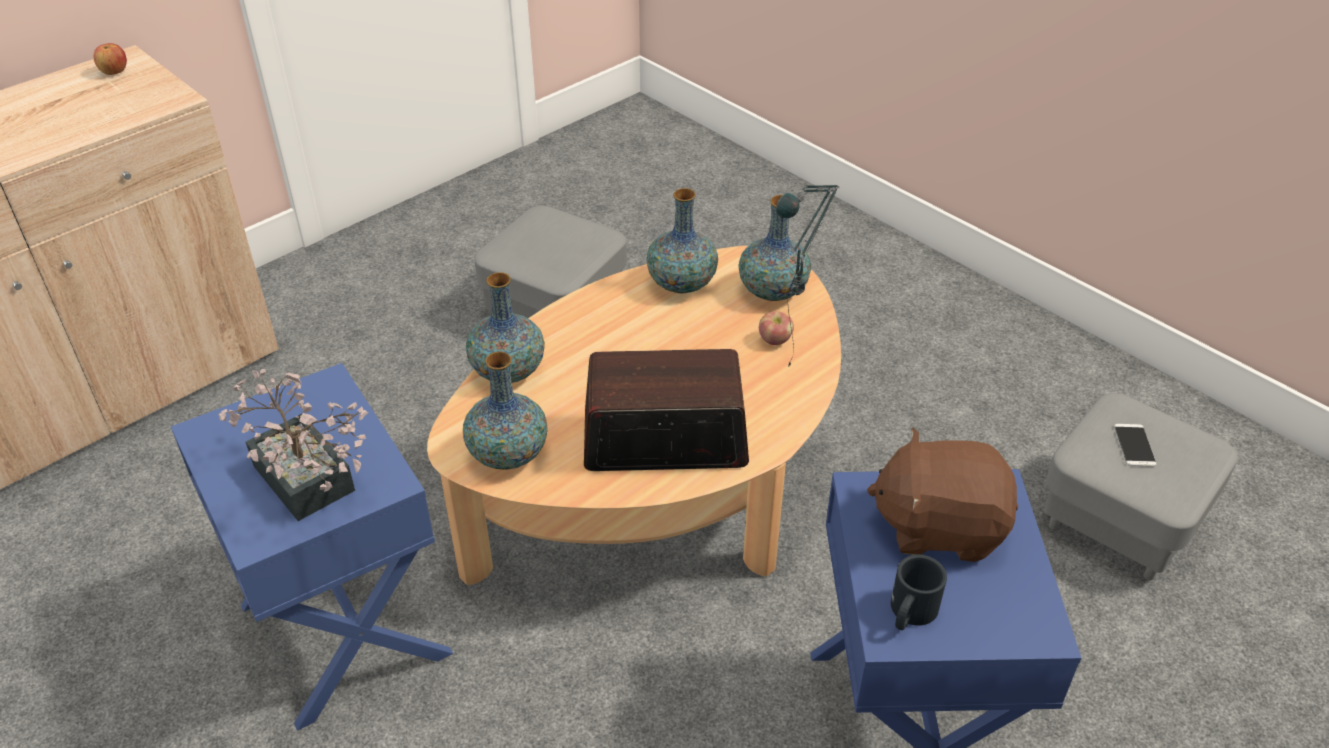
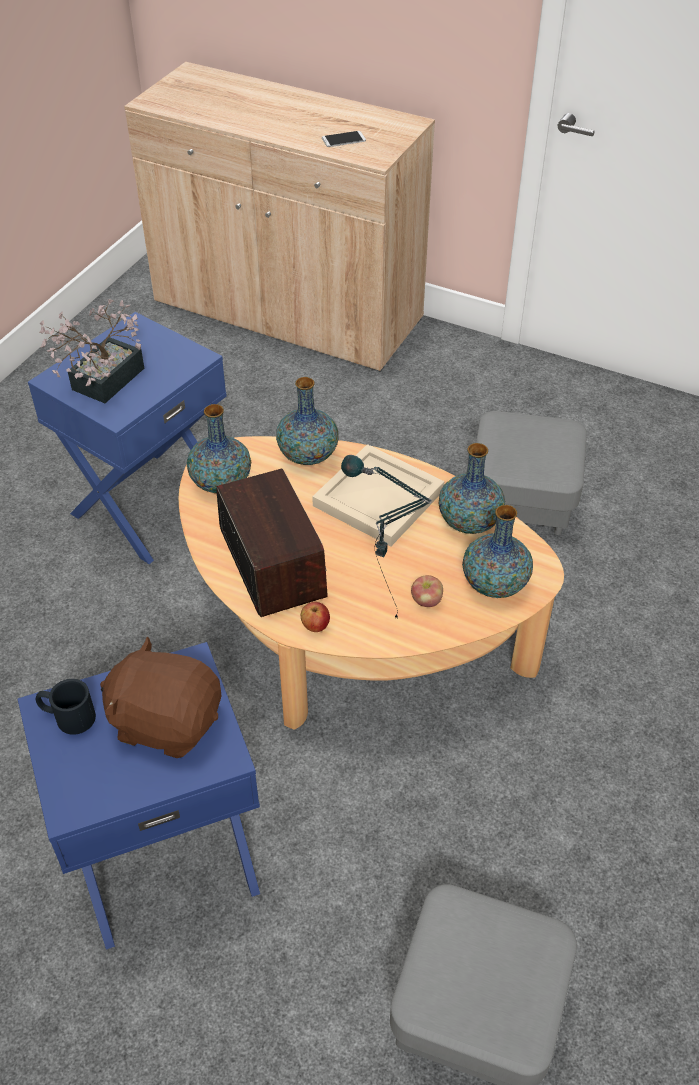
camera: 70 degrees right, 5 degrees up
apple [94,43,127,75] -> apple moved to [301,602,330,632]
brown plush toy [867,428,1018,562] -> brown plush toy turned 60 degrees counterclockwise [100,637,221,758]
phone [1114,424,1157,467] -> phone moved to [322,131,366,147]
none -> beige tray [312,444,444,547]

